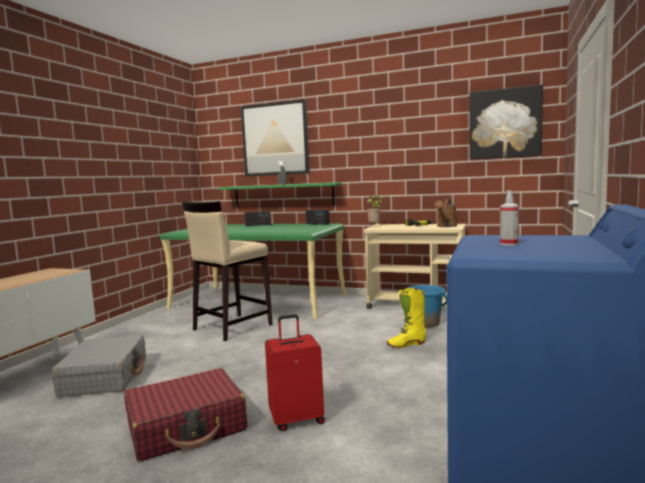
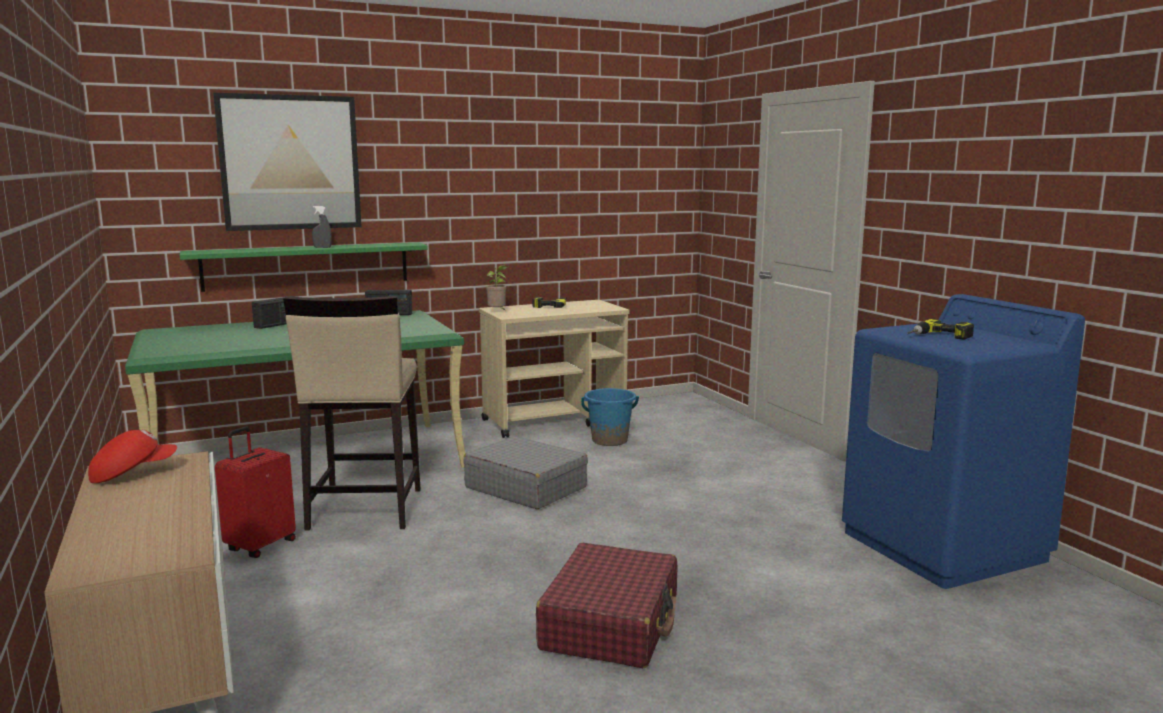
camera: 45 degrees left, 5 degrees up
grey suitcase [52,335,146,397] -> grey suitcase moved to [463,436,588,509]
red suitcase [265,314,325,431] -> red suitcase moved to [215,426,296,558]
yellow boot [387,288,426,348] -> none
brown watering can [435,199,457,227] -> none
picture [470,85,543,160] -> none
spray bottle [500,190,519,246] -> power drill [907,319,974,340]
none -> red cap [88,429,177,483]

